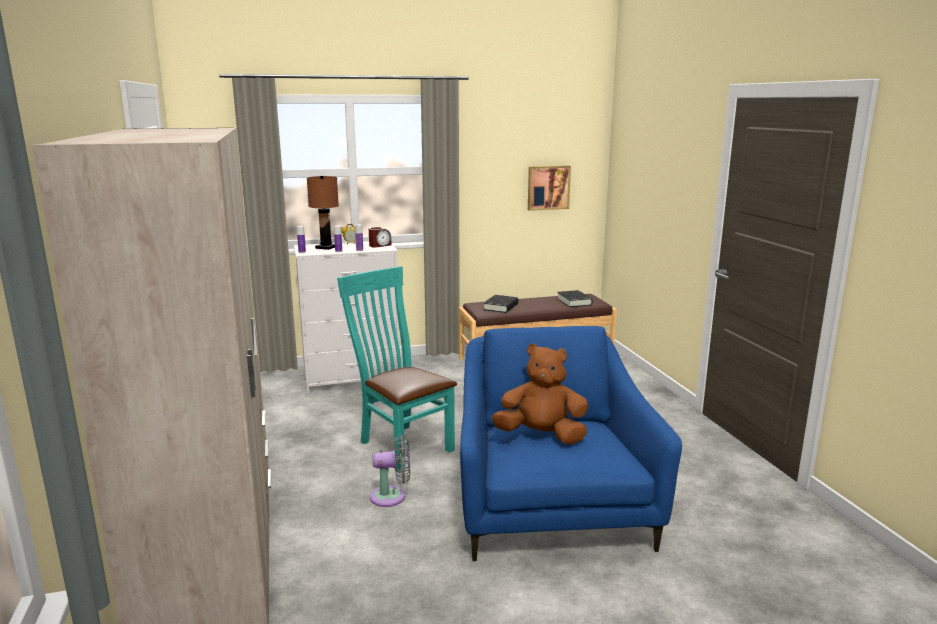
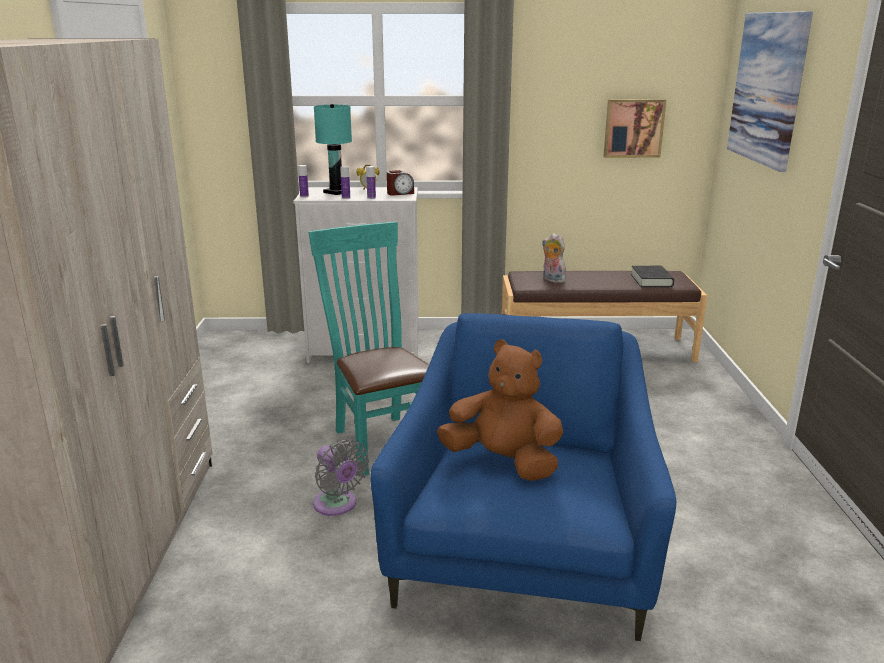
camera: 15 degrees right, 5 degrees up
brown table lamp [307,176,339,250] -> turquoise table lamp [314,104,352,195]
grey fan [370,435,410,507] -> grey fan turned 45 degrees clockwise [313,439,369,516]
black book [483,295,518,313] -> plush toy [542,233,567,283]
none -> picture [727,11,813,172]

